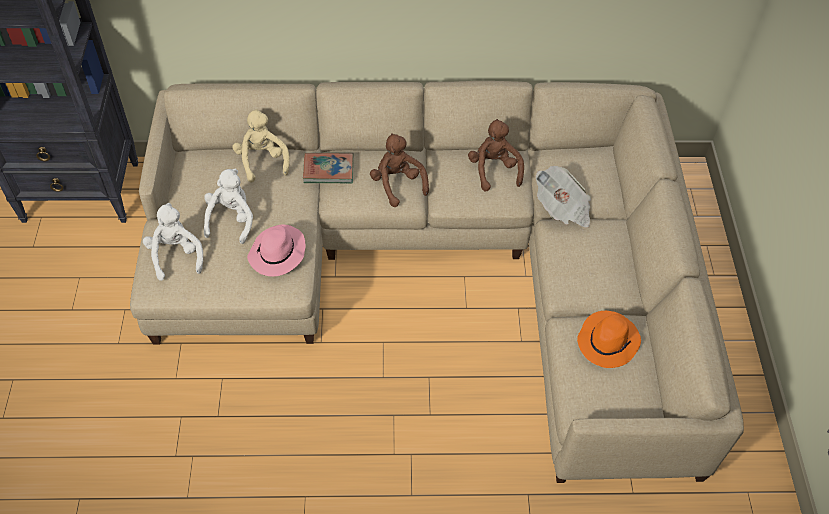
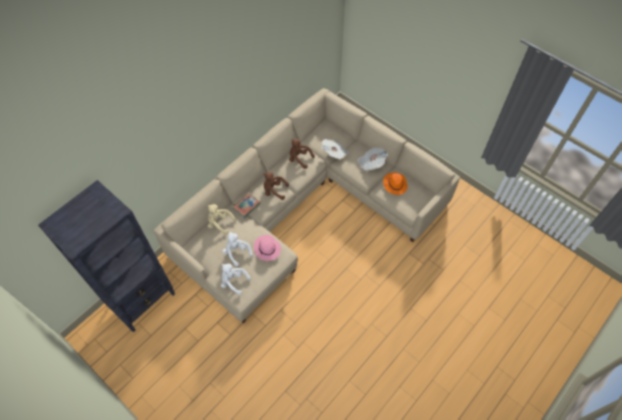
camera: 45 degrees left, 5 degrees up
none -> newspaper [357,148,388,171]

